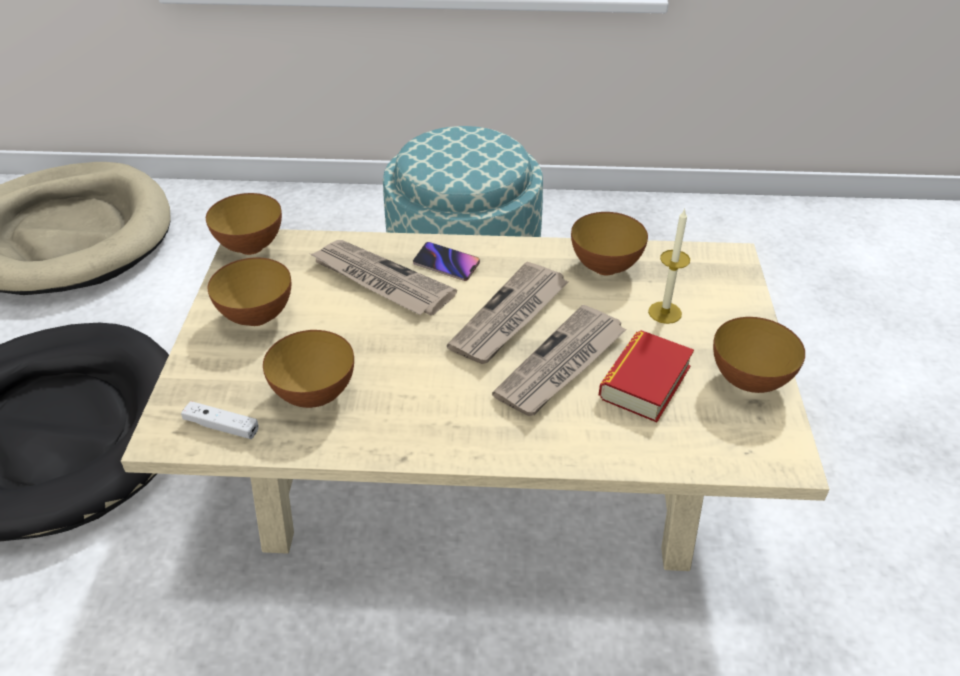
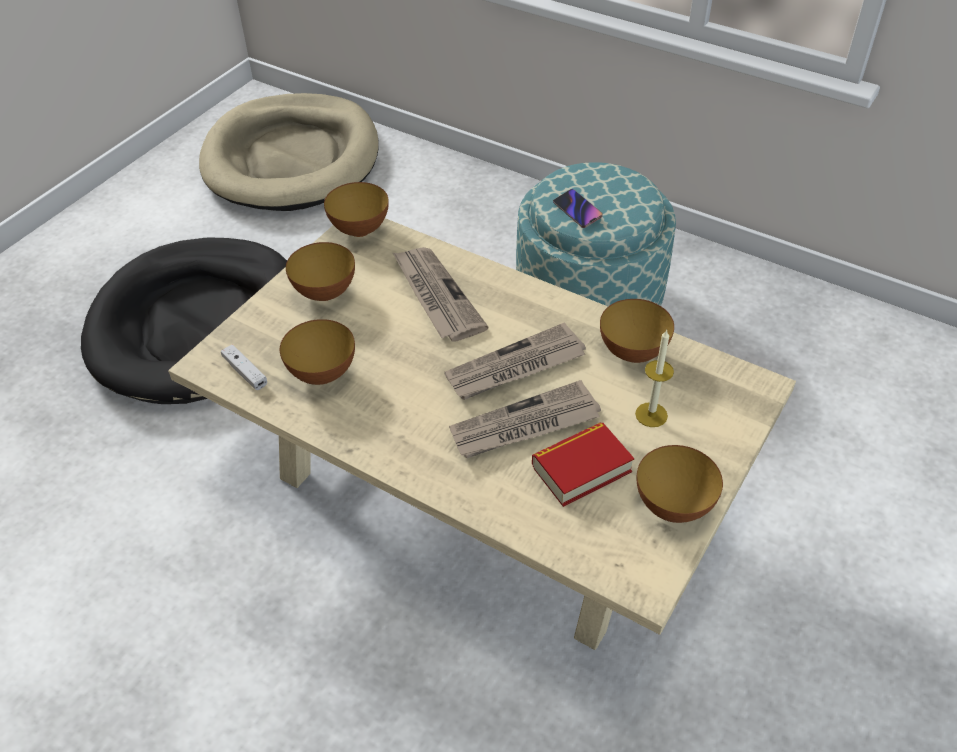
camera: 30 degrees right, 5 degrees up
phone [413,242,480,281] -> phone moved to [553,189,603,228]

